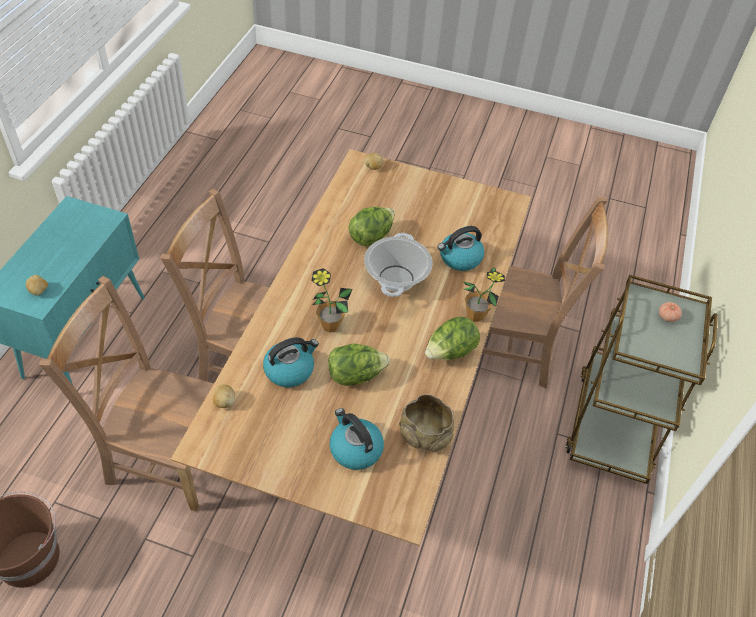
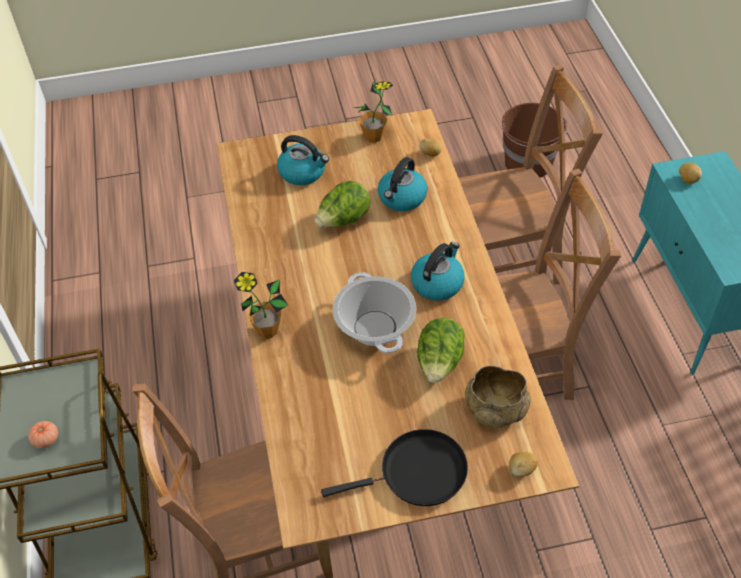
camera: 155 degrees right, 0 degrees up
potted plant [311,268,352,333] -> potted plant moved to [352,82,393,143]
beige bowl [399,394,454,451] -> beige bowl moved to [465,365,531,428]
lettuce [425,317,480,360] -> none
kettle [438,226,484,271] -> kettle moved to [411,242,465,301]
none -> black frying pan [321,429,468,506]

